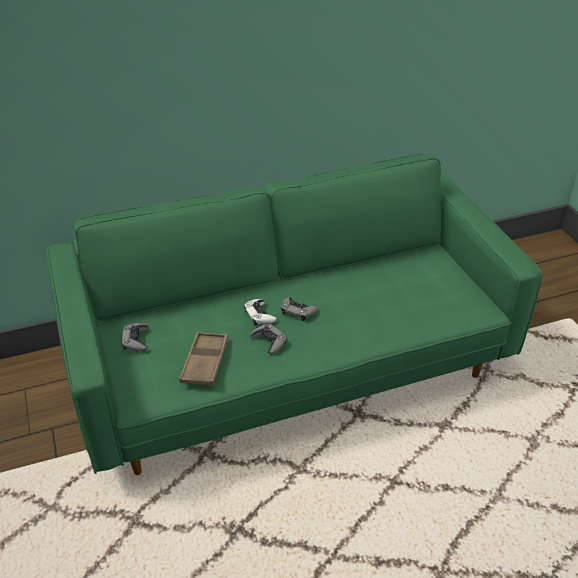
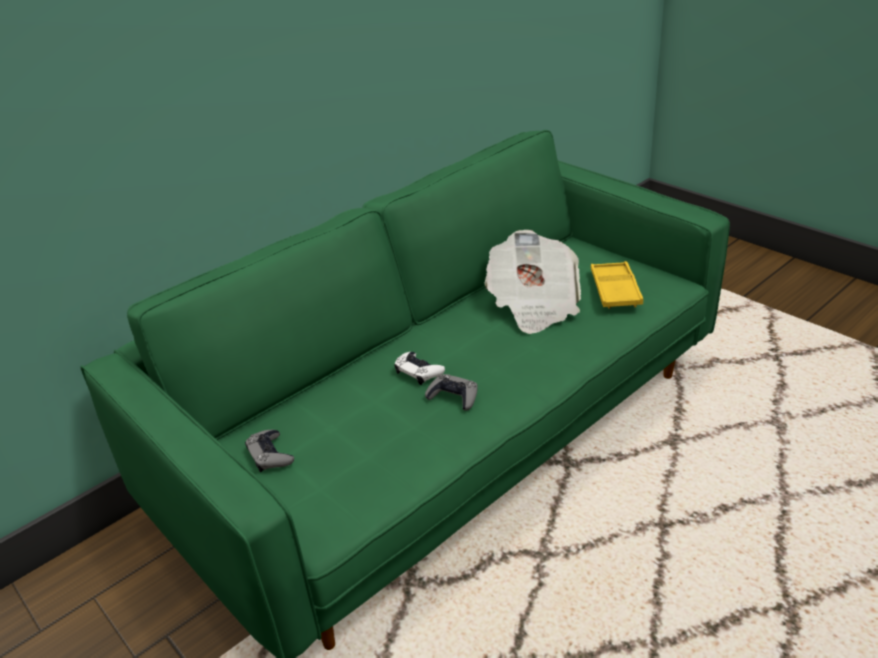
camera: 20 degrees left, 5 degrees down
brown tray [179,332,228,386] -> none
grey game controller [281,297,317,321] -> none
none -> newspaper [484,230,581,334]
none -> yellow tray [591,261,643,309]

